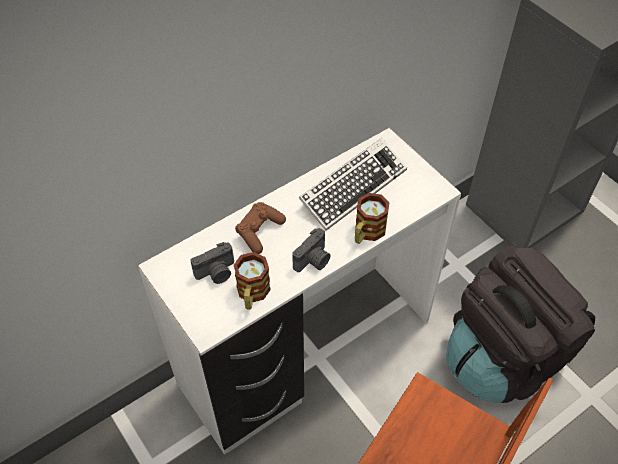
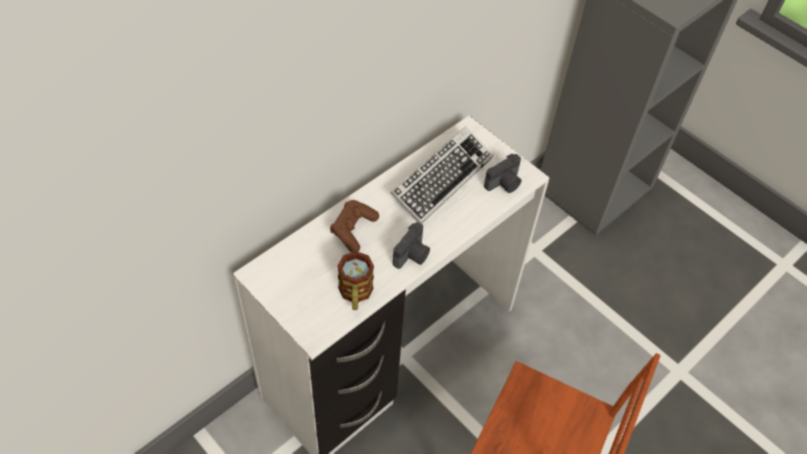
camera: 10 degrees left, 0 degrees up
camera [191,242,234,284] -> camera moved to [484,154,521,193]
mug [355,193,389,244] -> none
black backpack [446,245,595,403] -> none

